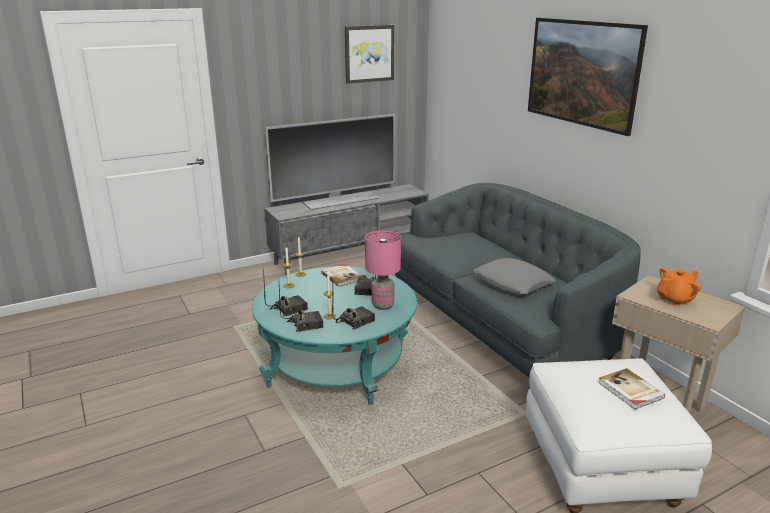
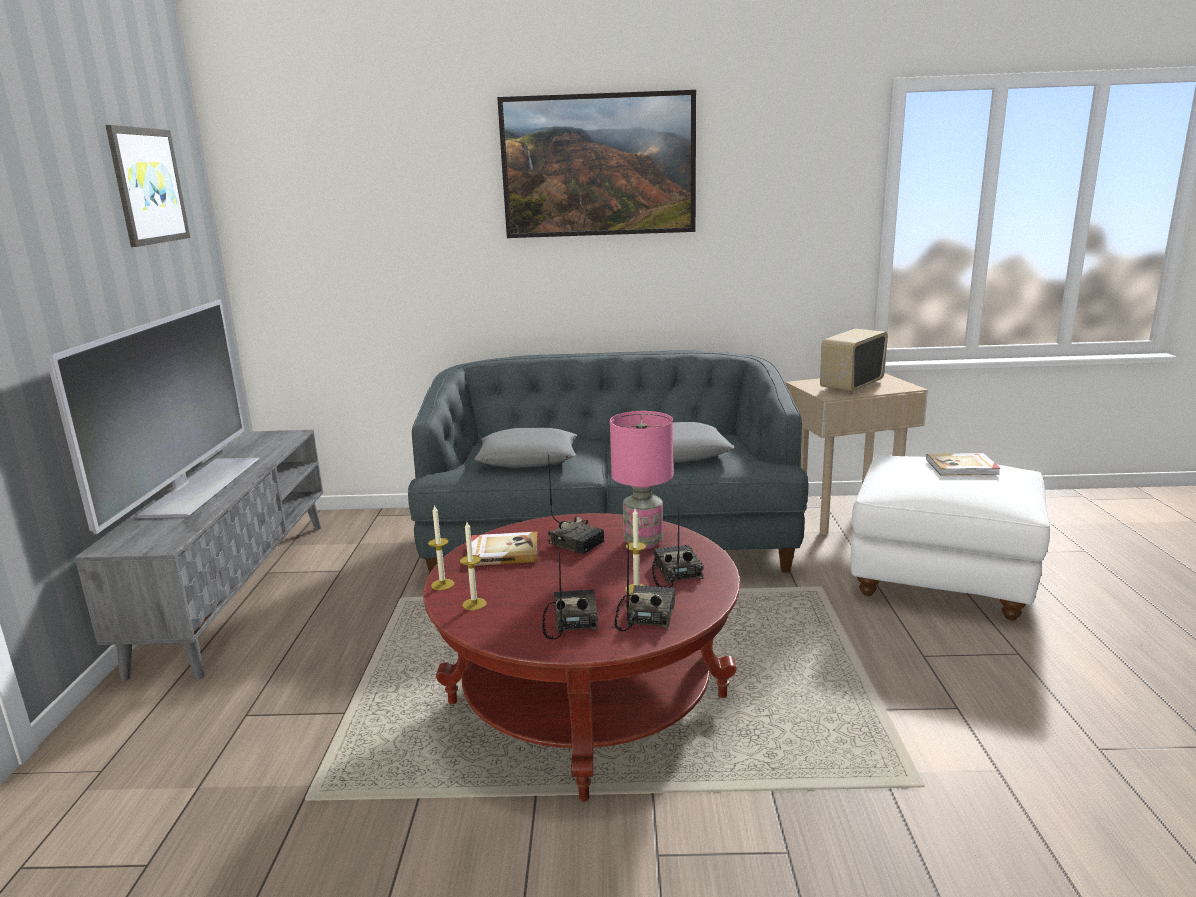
camera: 60 degrees left, 5 degrees down
turquoise coffee table [252,267,417,405] -> red coffee table [423,513,740,802]
orange teapot [657,267,701,306] -> radio [820,329,888,393]
none -> grey pillow [474,427,577,468]

